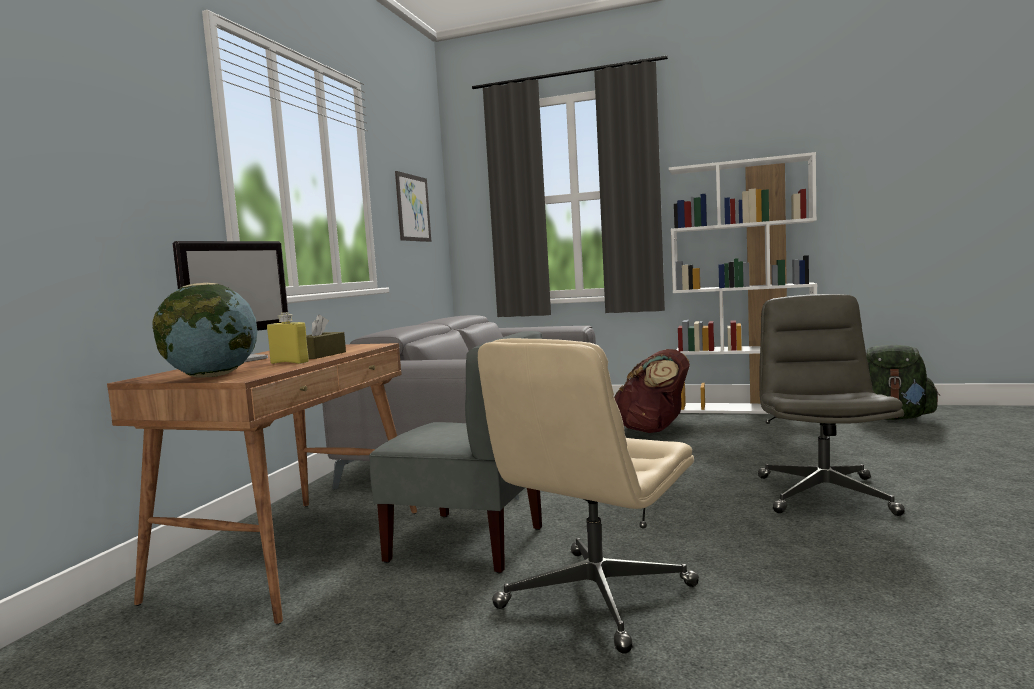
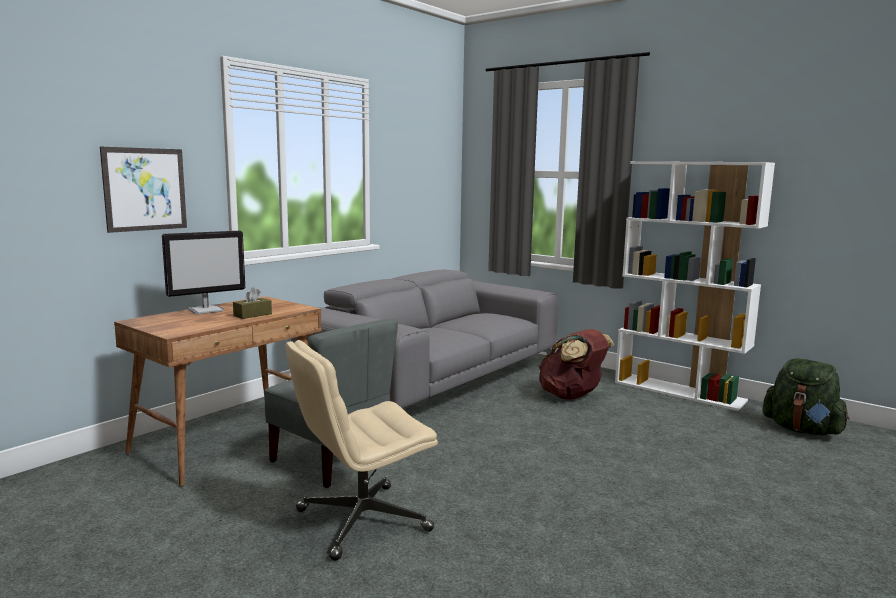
camera: 20 degrees right, 5 degrees up
globe [152,283,257,378] -> none
yellow bottle [267,312,309,364] -> none
picture [395,171,431,242] -> picture moved to [100,147,187,233]
grey office chair [758,294,905,516] -> none

